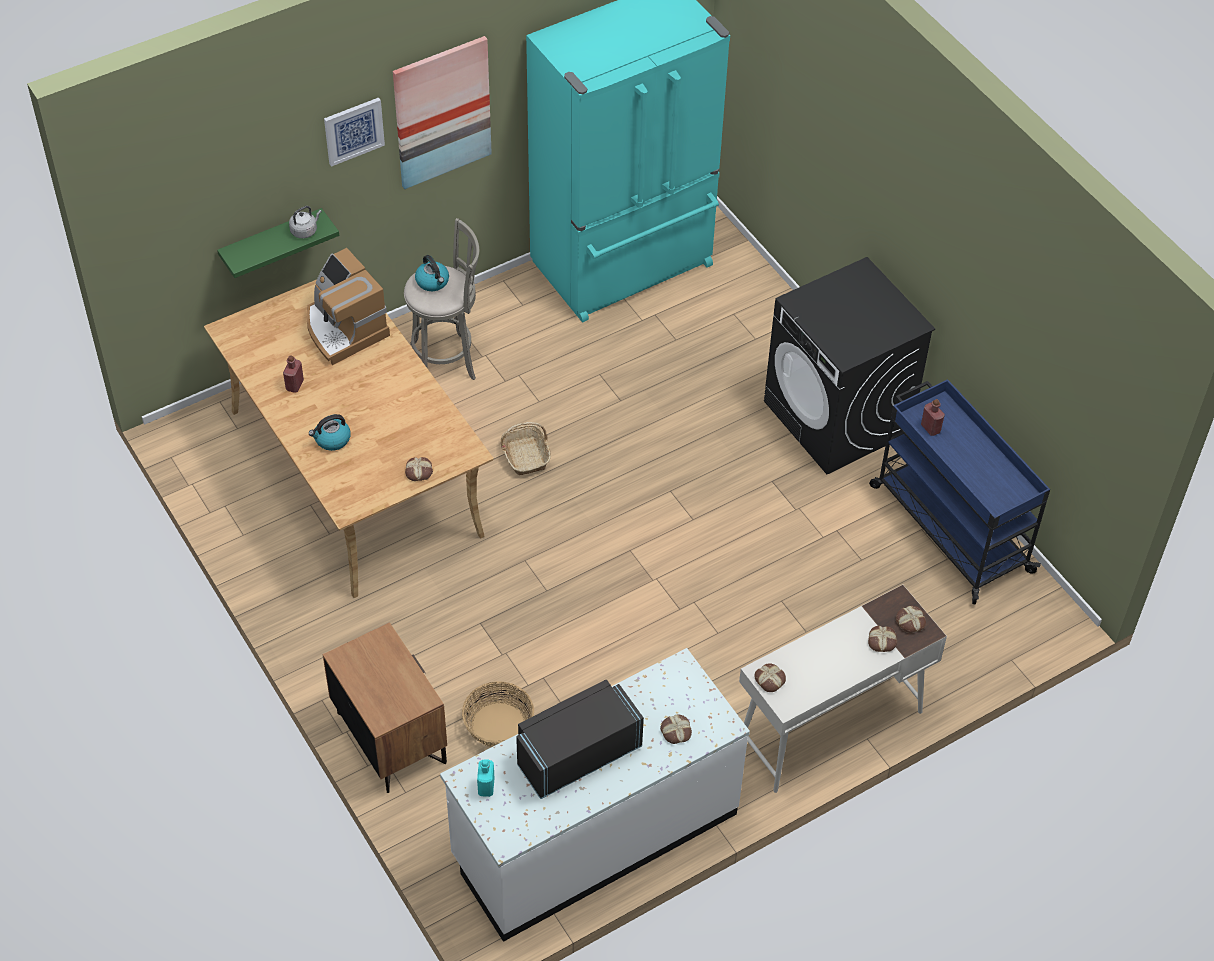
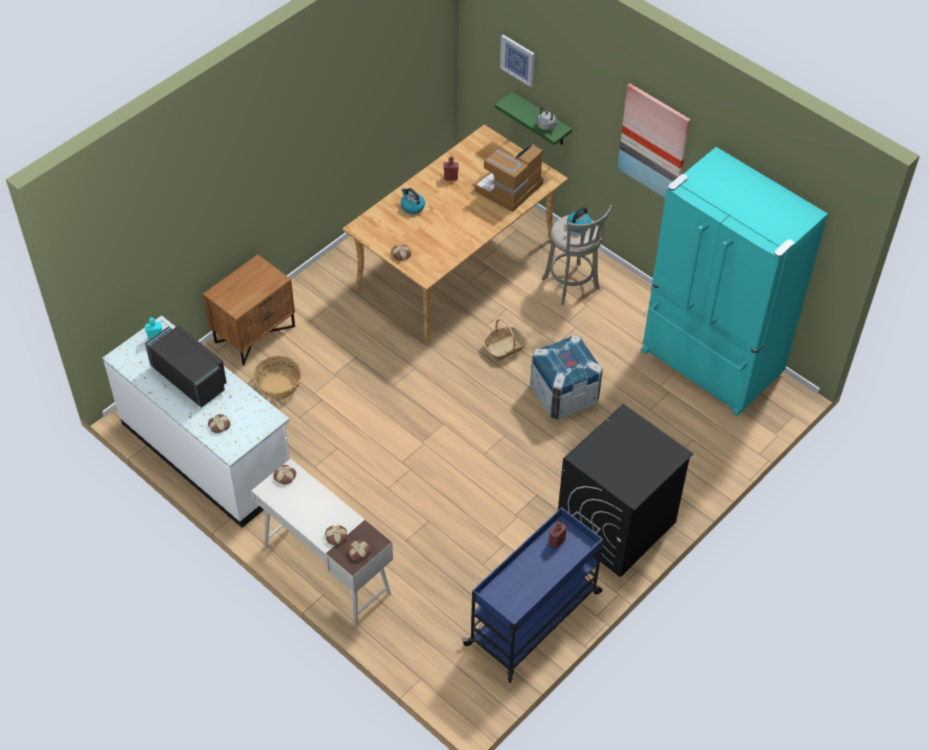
camera: 75 degrees right, 0 degrees up
picture [324,98,385,167] -> picture moved to [500,35,535,87]
none -> crate [530,335,603,420]

